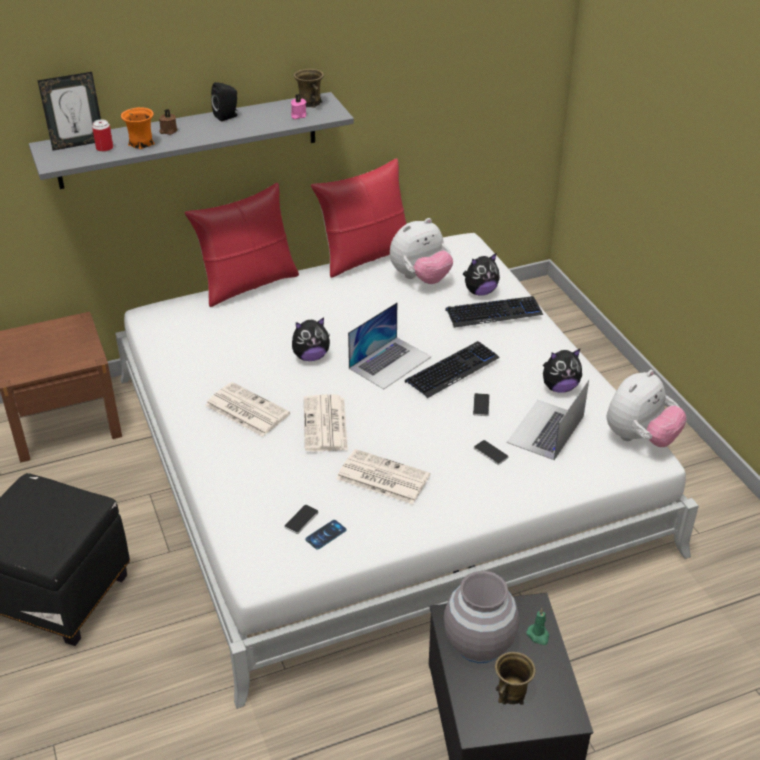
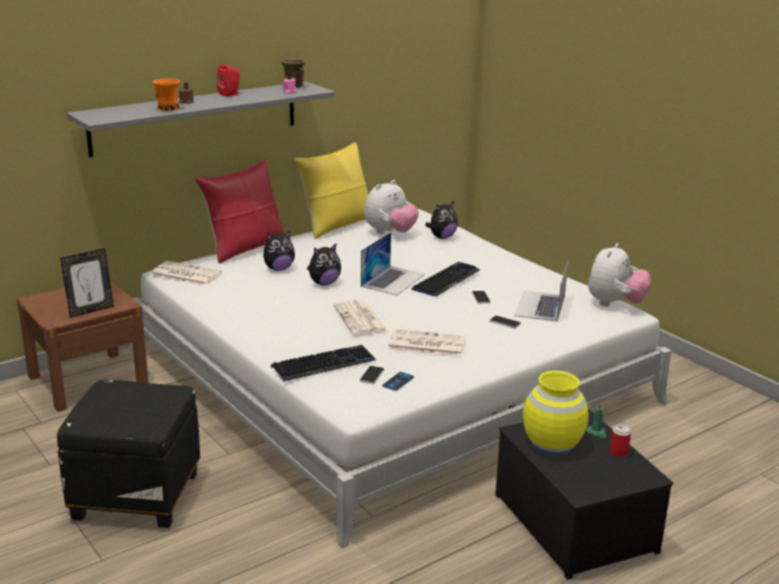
camera: 15 degrees left, 15 degrees down
picture frame [37,72,101,151] -> picture frame moved to [60,248,114,318]
can [92,119,113,152] -> can moved to [610,424,631,457]
newspaper [205,382,290,437] -> newspaper moved to [151,261,222,286]
black speaker [211,82,238,121] -> red speaker [217,64,240,97]
red pillow [311,158,406,278] -> yellow pillow [294,142,368,239]
grey vase [444,571,519,663] -> yellow vase [523,371,589,455]
keyboard [445,296,543,328] -> keyboard moved to [271,345,376,382]
brown mug [495,652,536,705] -> none
plush toy [543,348,582,393] -> plush toy moved to [263,231,295,271]

